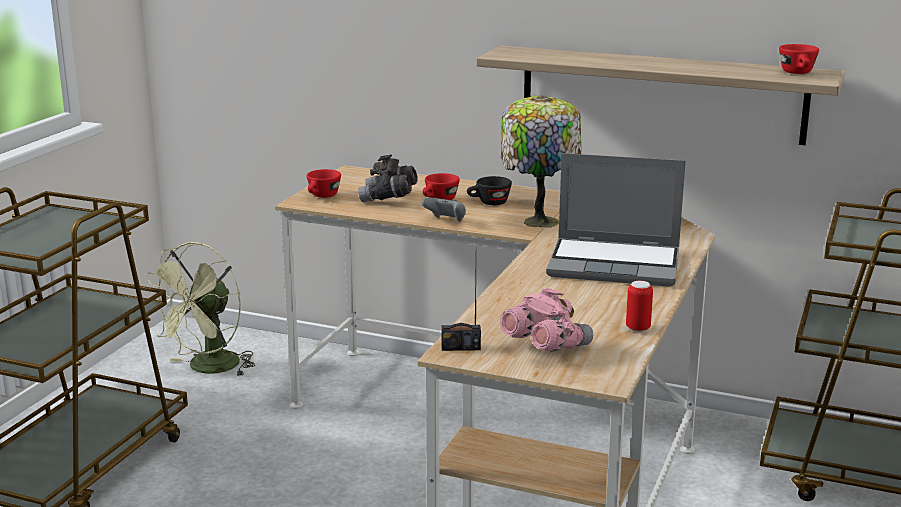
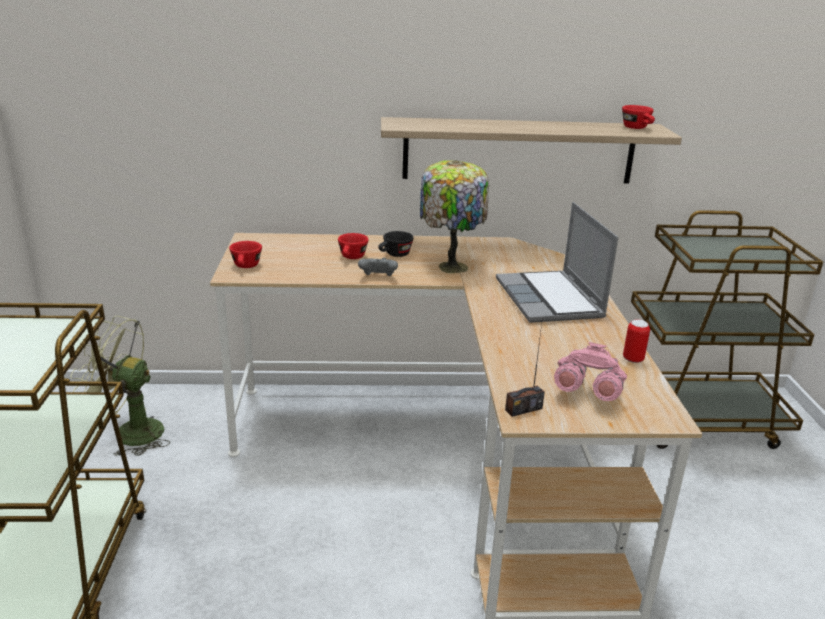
camera: 25 degrees left, 5 degrees up
green fan [147,242,255,377] -> green fan turned 90 degrees clockwise [70,316,170,456]
grey binoculars [358,155,417,202] -> none
laptop [546,153,686,287] -> laptop turned 90 degrees clockwise [496,202,619,323]

